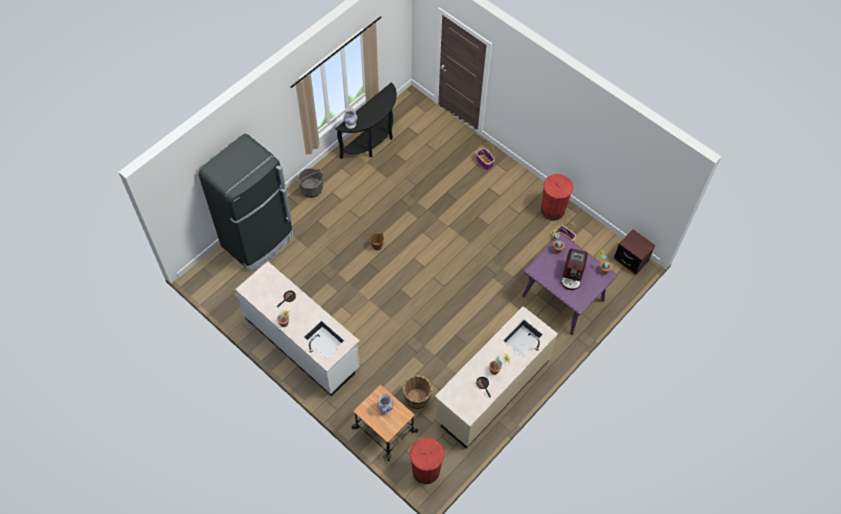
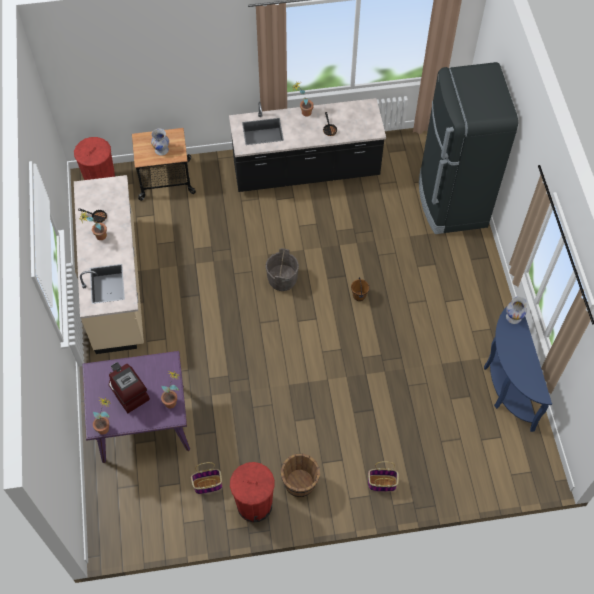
camera: 130 degrees right, 0 degrees up
white counter [235,261,360,396] -> black counter [229,98,386,192]
grey bucket [297,168,323,198] -> grey bucket moved to [266,248,299,291]
black console table [335,82,397,159] -> blue console table [484,307,552,432]
brown bucket [403,375,432,409] -> brown bucket moved to [281,454,320,498]
brown nightstand [614,229,655,275] -> none

